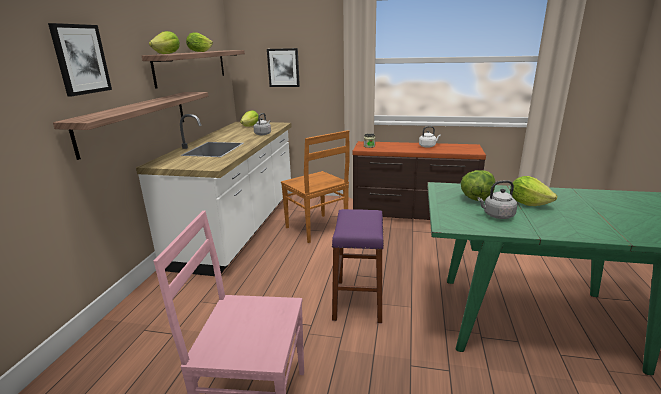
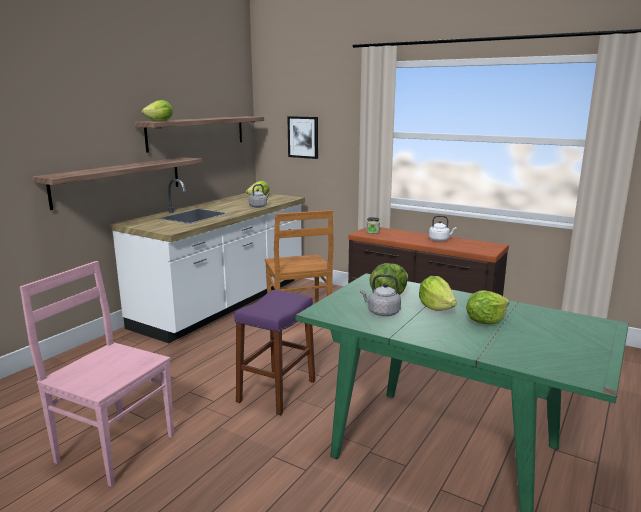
camera: 20 degrees right, 5 degrees down
picture [48,23,112,96] -> none
lettuce [186,32,213,52] -> lettuce moved to [466,290,509,324]

